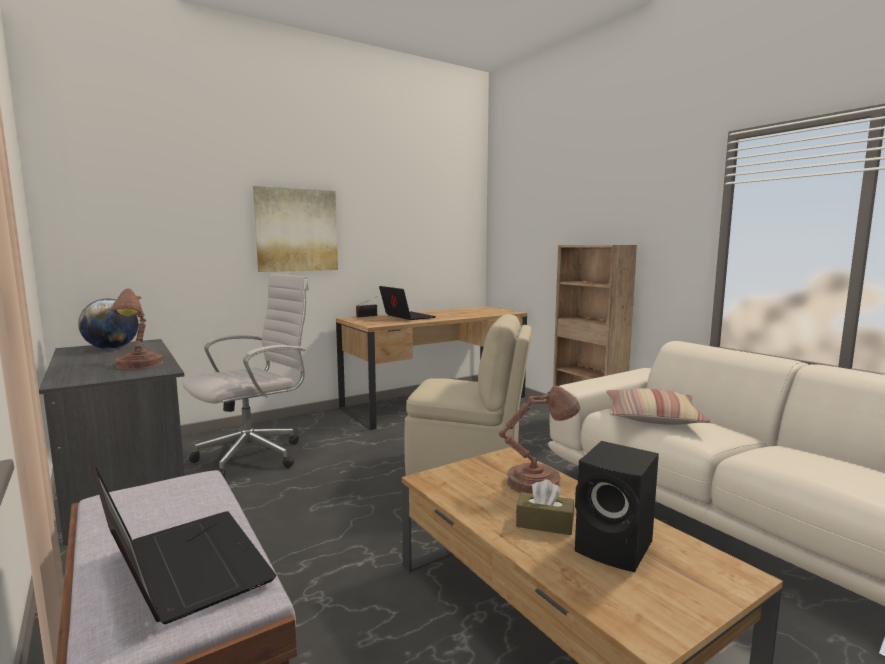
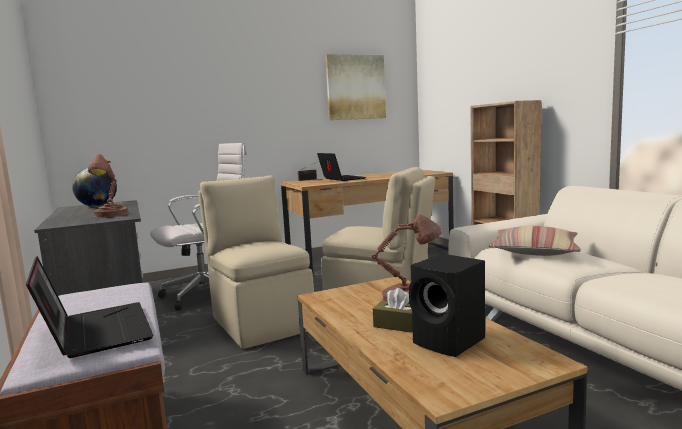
camera: 10 degrees right, 0 degrees up
picture [253,186,338,272] -> picture moved to [325,54,386,120]
none -> beige chair [198,175,314,349]

